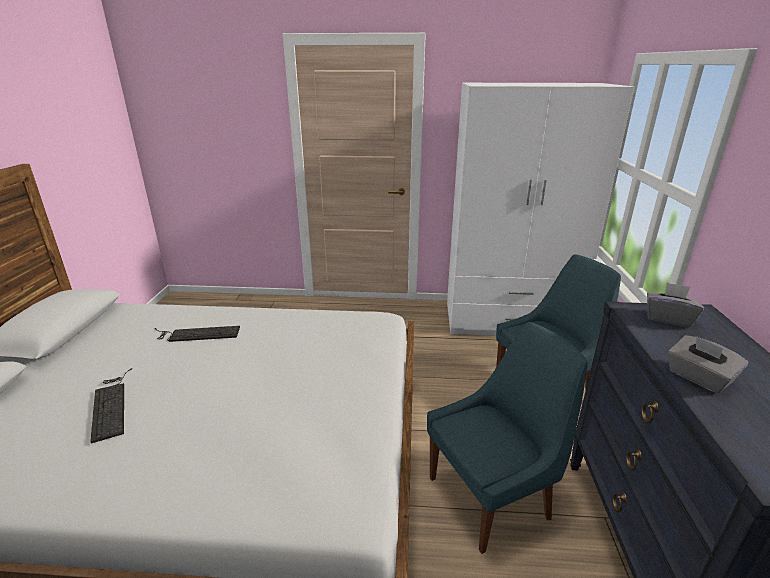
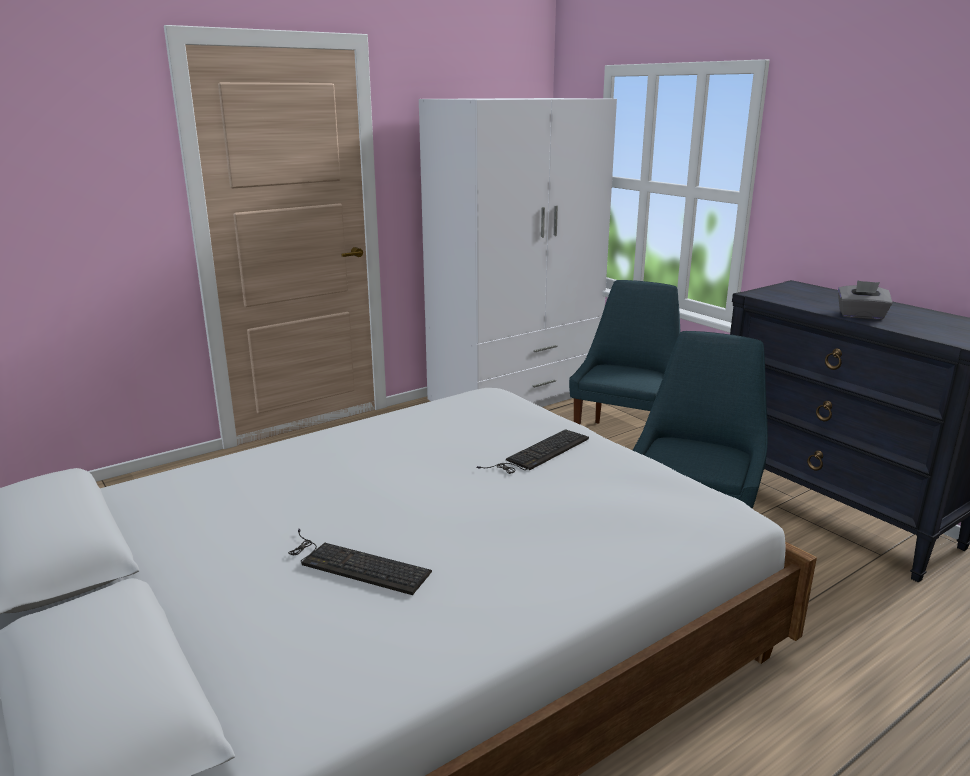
camera: 40 degrees left, 5 degrees down
keyboard [155,326,240,342] -> keyboard moved to [476,429,589,474]
grey tissue box [647,282,704,327] -> none

